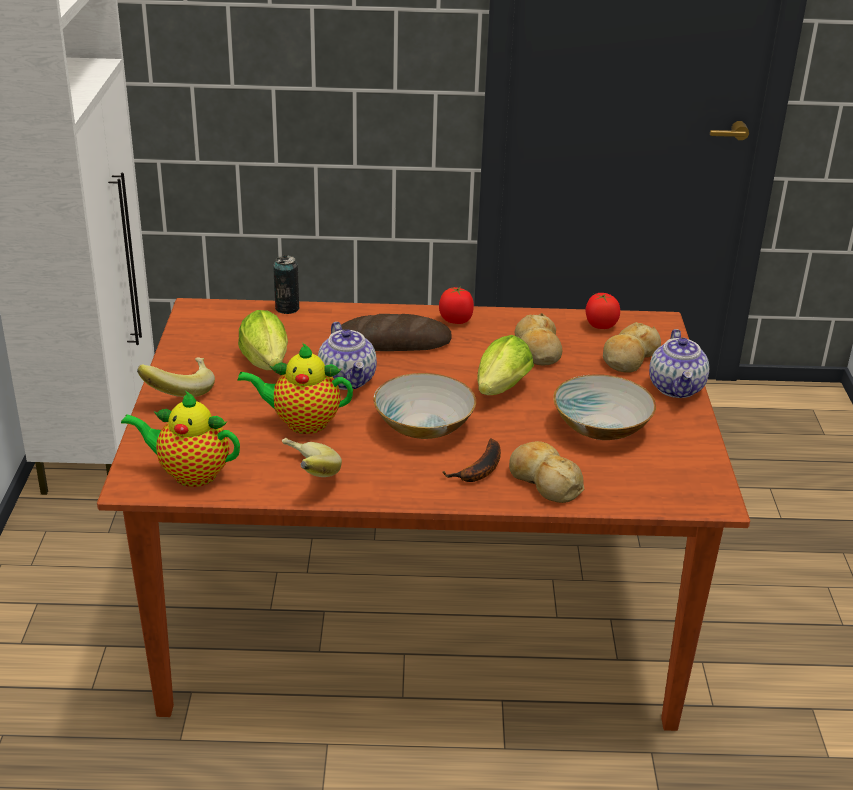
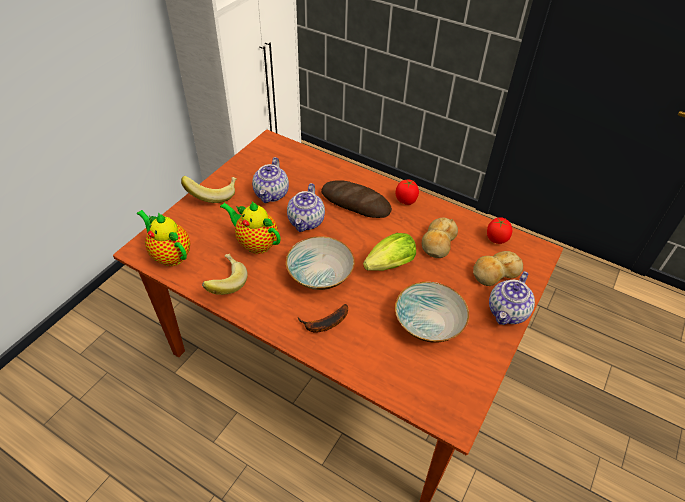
camera: 30 degrees right, 15 degrees up
lettuce [238,310,288,370] -> teapot [252,157,289,203]
can [273,255,299,314] -> none
bread [509,441,584,503] -> none

